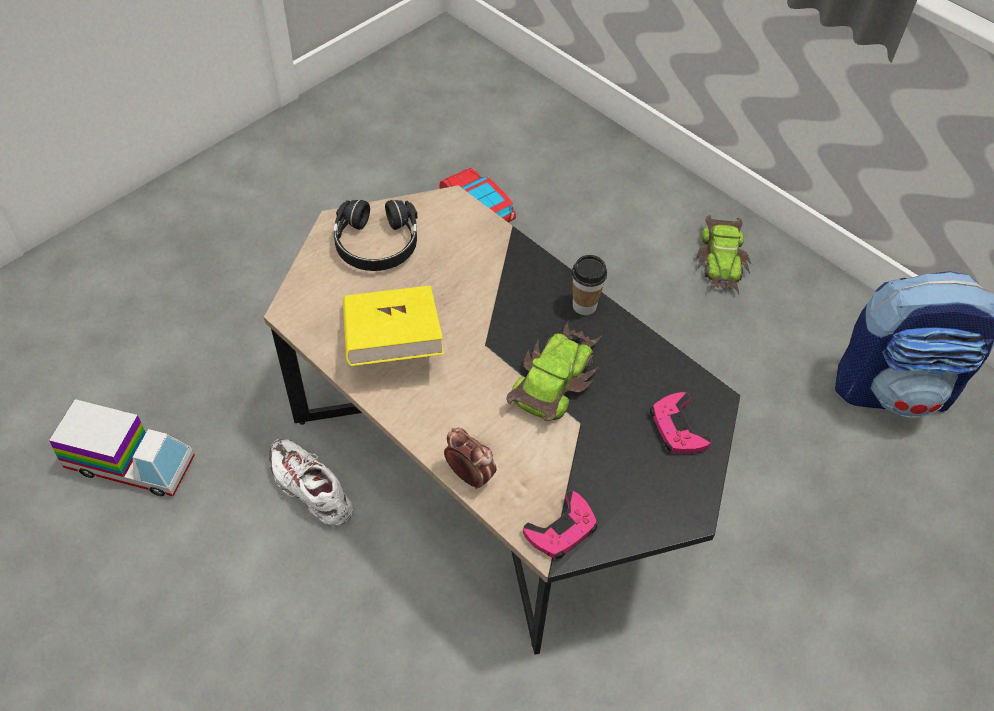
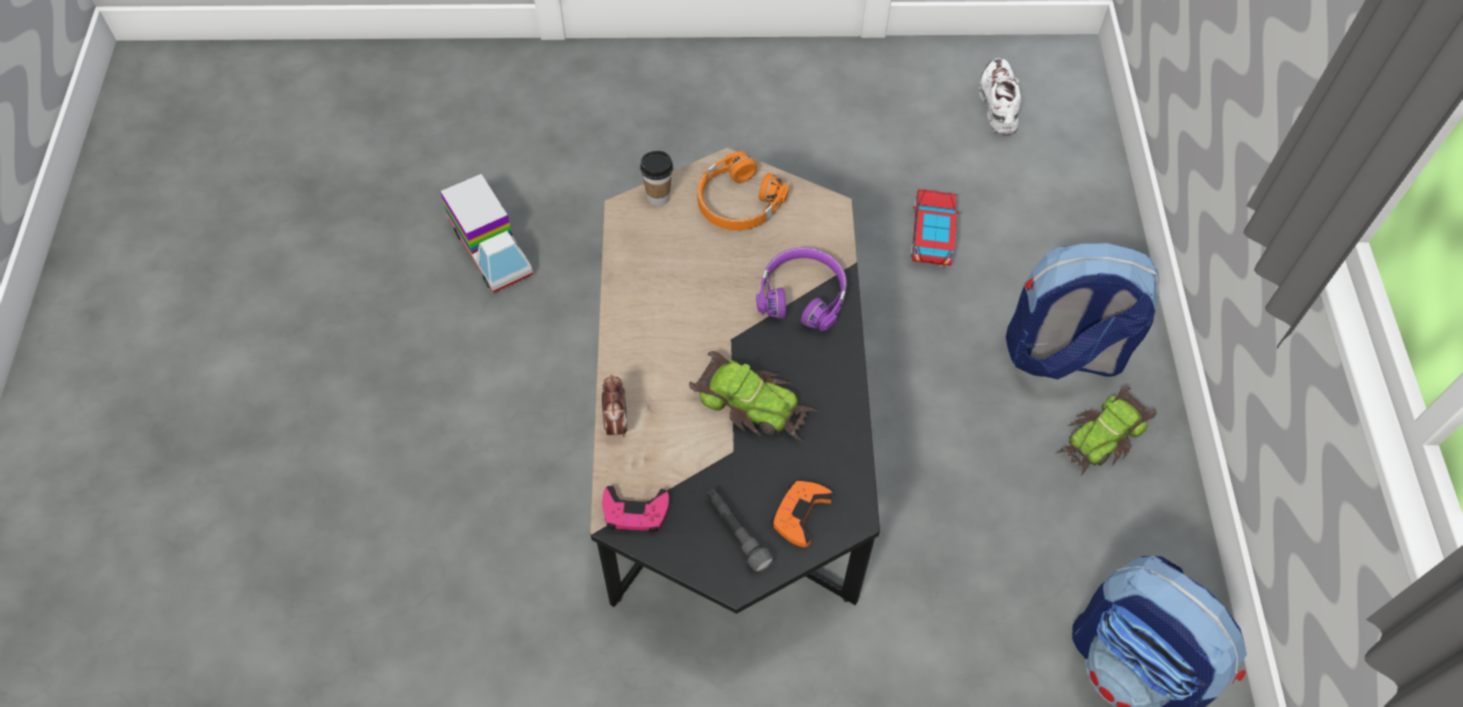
camera: 45 degrees right, 5 degrees up
white shoe [269,439,353,526] -> white shoe moved to [979,57,1021,135]
black headphones [334,200,417,271] -> orange headphones [697,151,789,231]
yellow book [343,285,444,366] -> none
toy car [506,320,602,421] -> toy car turned 45 degrees clockwise [689,351,820,442]
cup [572,255,607,315] -> cup moved to [640,151,673,206]
pink game controller [650,392,711,453] -> orange game controller [771,481,833,547]
none -> grey flashlight [706,488,774,573]
none -> purple headphones [756,247,847,331]
none -> backpack [1006,243,1160,379]

